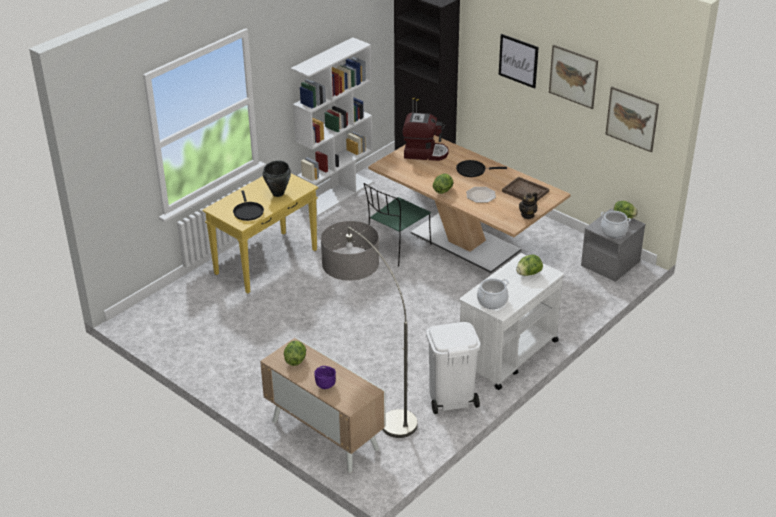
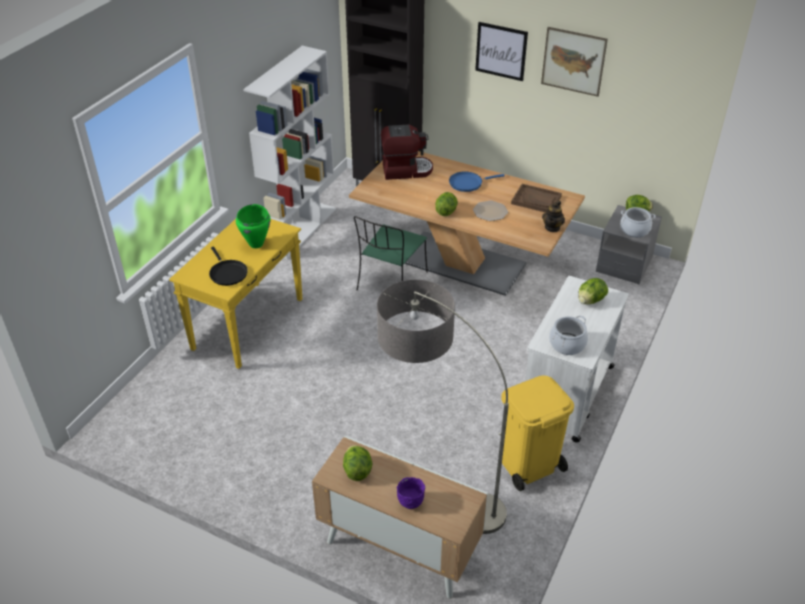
camera: 15 degrees left, 5 degrees up
black cooking pot [263,160,291,197] -> green cooking pot [236,204,271,248]
white trash can [426,322,480,414] -> yellow trash can [501,375,574,491]
black frying pan [456,160,507,177] -> blue frying pan [449,171,505,192]
picture [605,87,659,153] -> none

